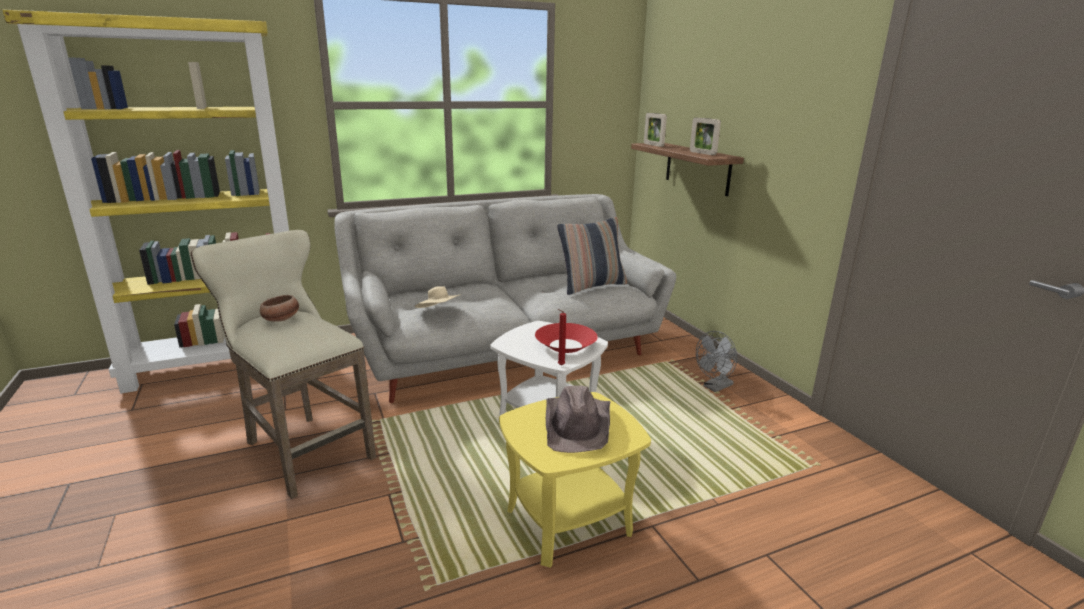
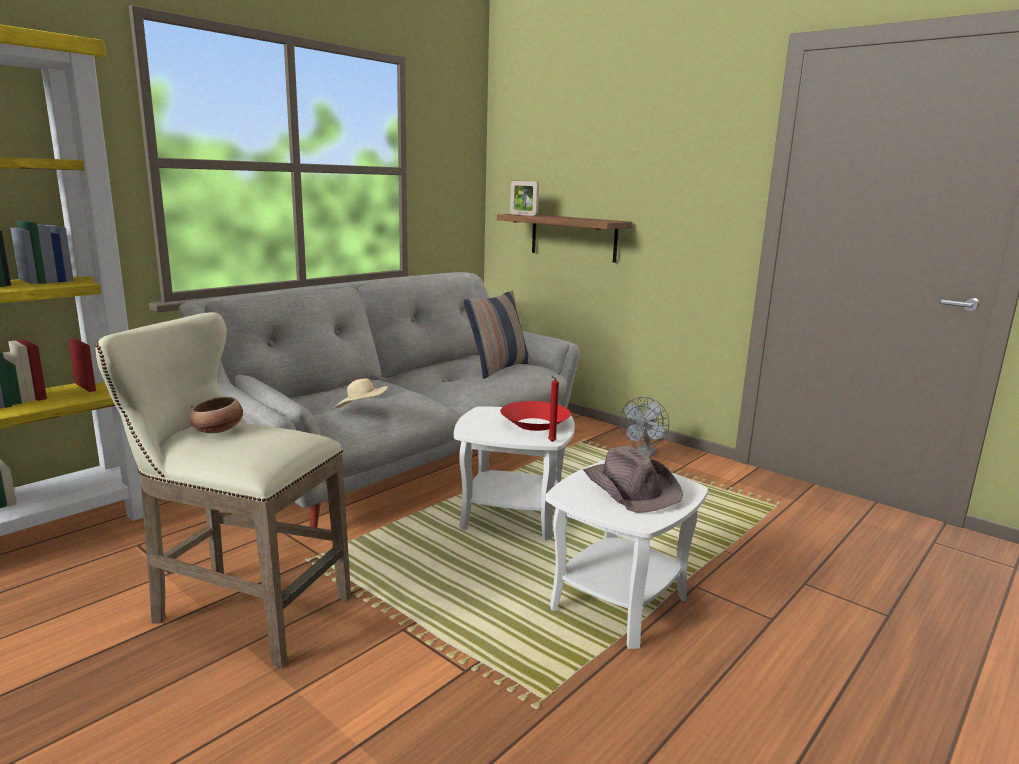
camera: 25 degrees left, 5 degrees down
yellow side table [499,392,651,568] -> white side table [546,460,708,649]
picture frame [690,118,721,155] -> none

